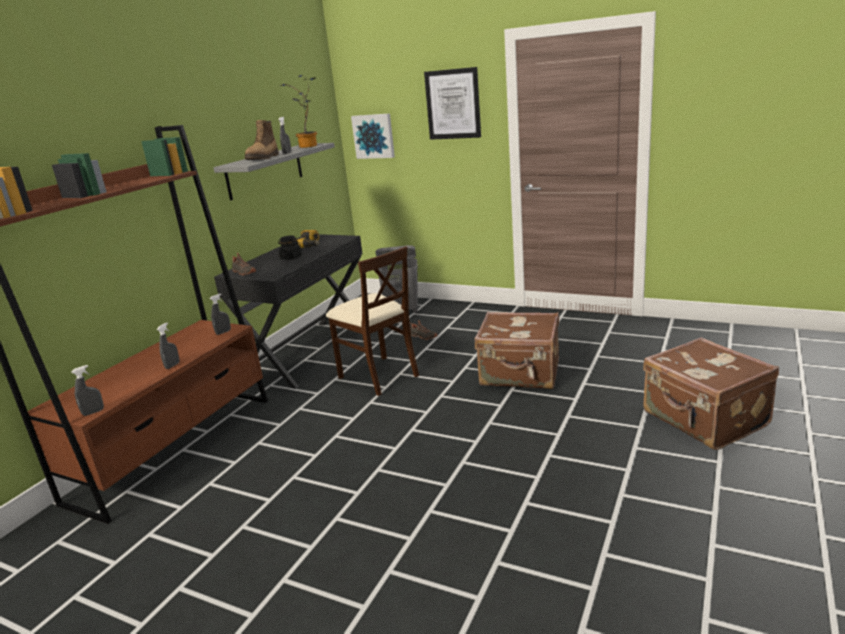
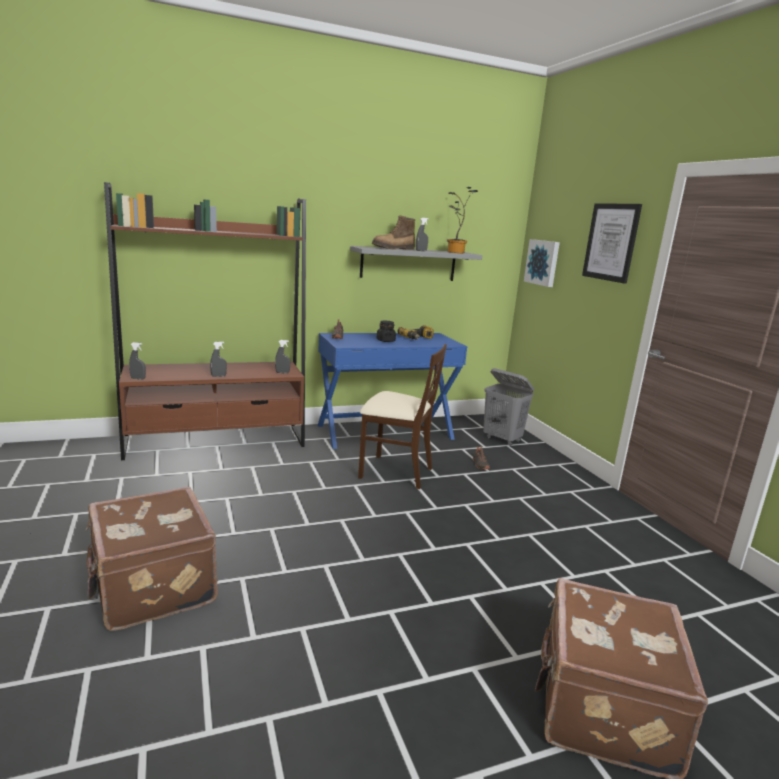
camera: 40 degrees right, 5 degrees down
black desk [214,234,363,389] -> blue desk [318,333,467,449]
beige chair [326,246,419,396] -> beige chair turned 75 degrees counterclockwise [358,344,447,489]
brown suitcase [475,312,559,389] -> brown suitcase moved to [85,487,218,631]

